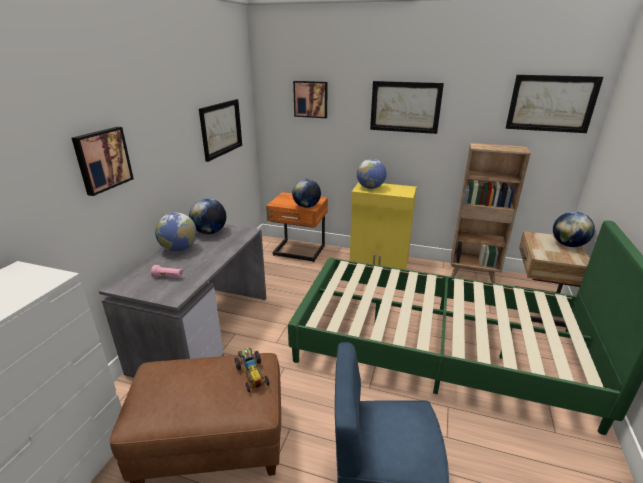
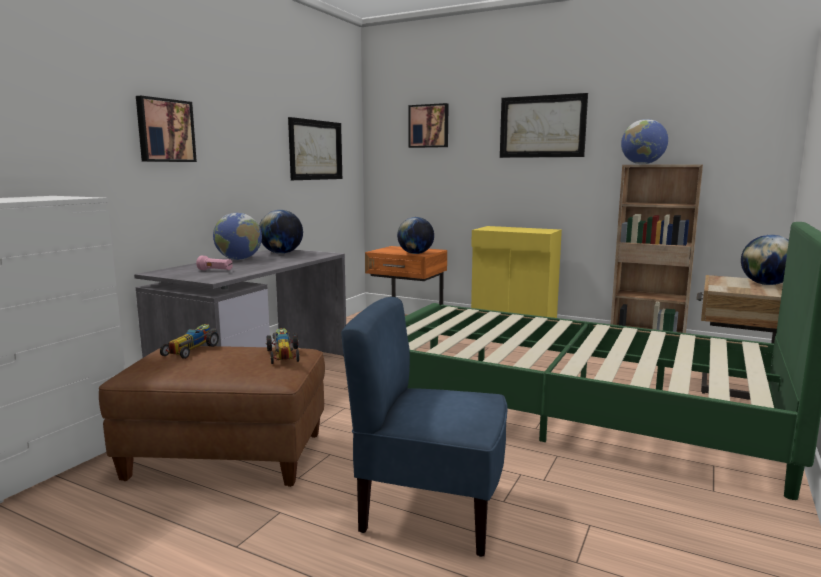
camera: 10 degrees right, 15 degrees down
globe [357,159,386,189] -> globe moved to [621,119,668,164]
picture [506,75,603,133] -> none
none -> toy car [160,324,219,359]

